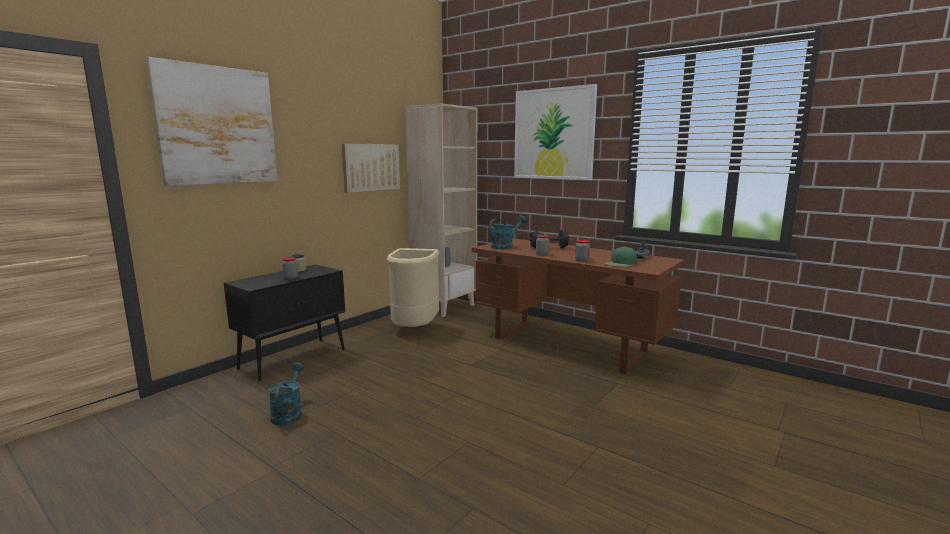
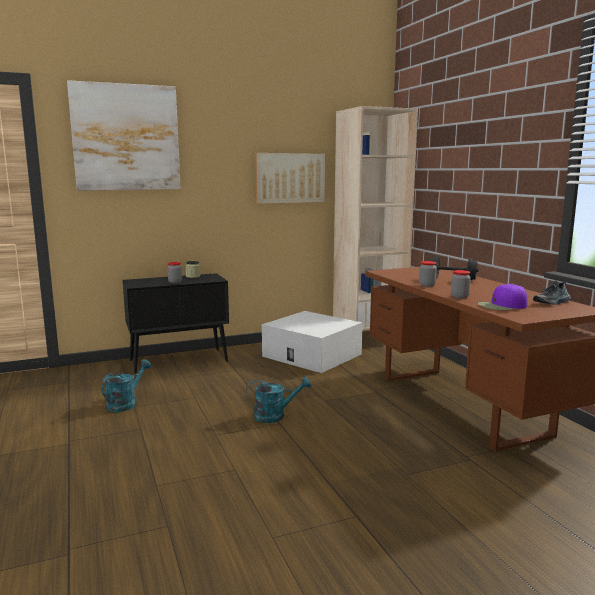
camera: 30 degrees right, 0 degrees up
beige trash can [387,248,440,327] -> white storage box [262,311,363,373]
turquoise watering can [489,215,527,249] -> turquoise watering can moved to [246,377,311,423]
picture [514,84,597,180] -> none
green cap [604,246,637,267] -> purple cap [477,284,527,310]

